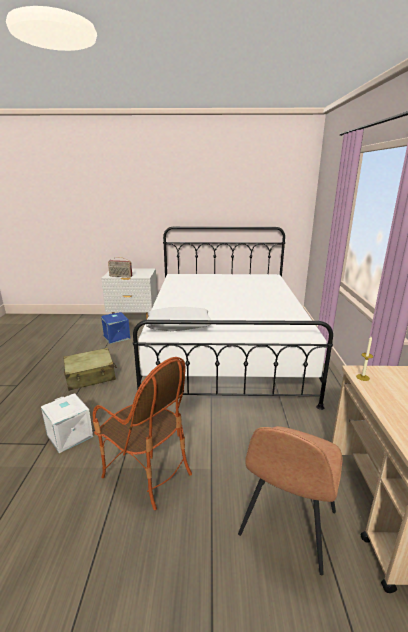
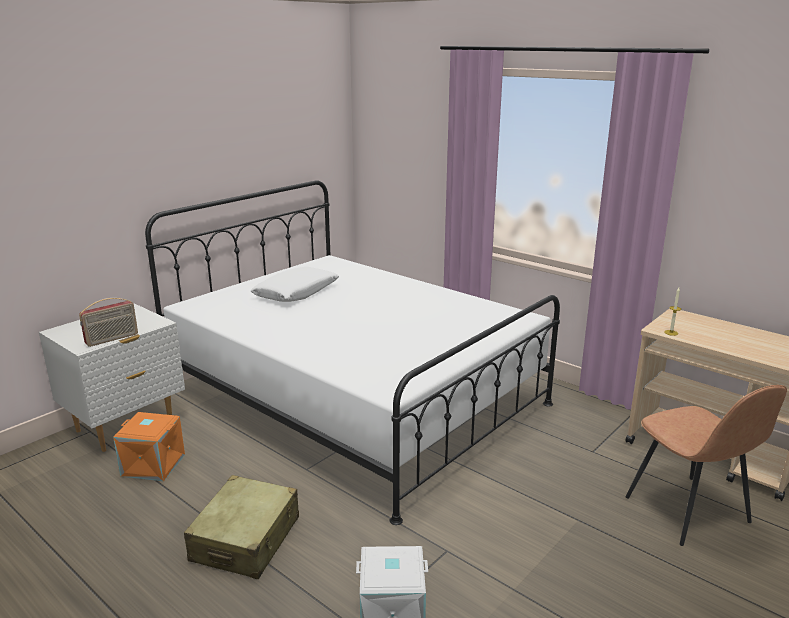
camera: 50 degrees left, 0 degrees up
armchair [93,357,192,510] -> none
blue storage box [101,312,130,344] -> orange storage box [113,412,185,481]
white pillow [146,307,211,331] -> white pillow moved to [251,267,339,302]

